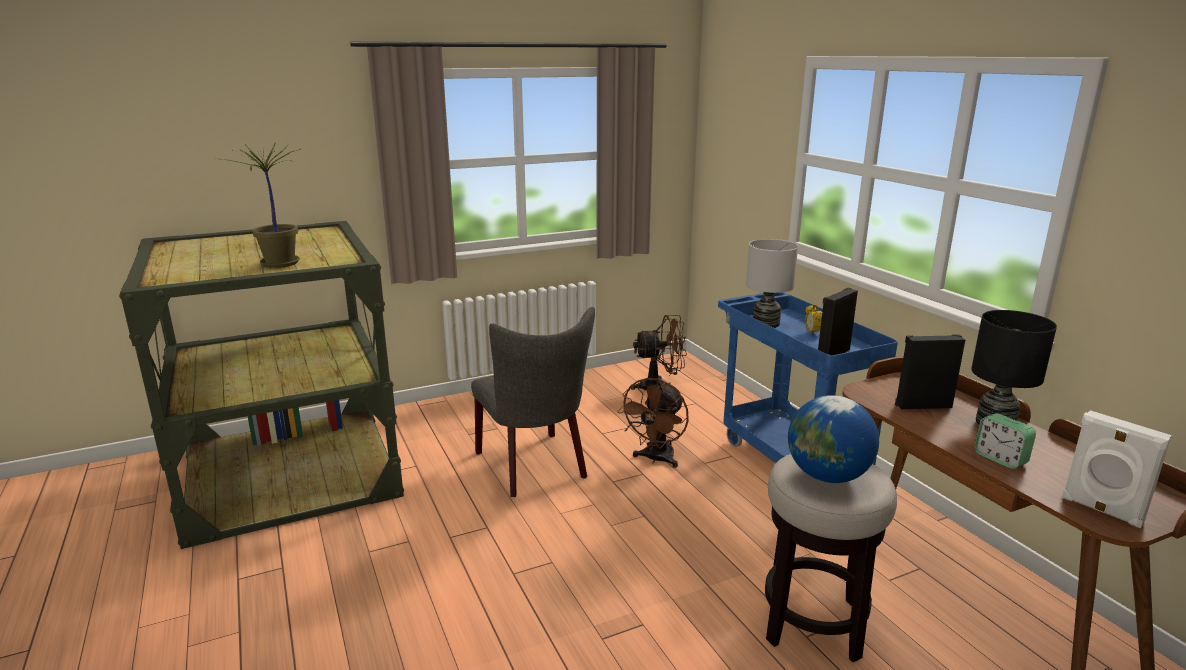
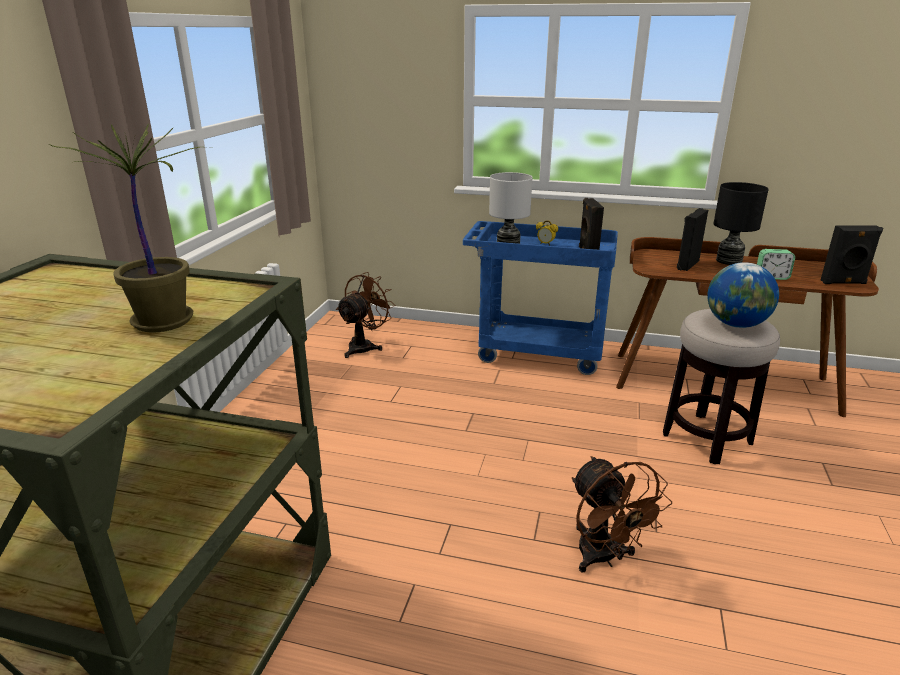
camera: 50 degrees left, 5 degrees up
grey chair [471,307,595,497] -> none
brown fan [618,378,689,468] -> brown fan moved to [572,456,672,572]
white speaker [1062,410,1172,528] -> black speaker [821,226,883,284]

